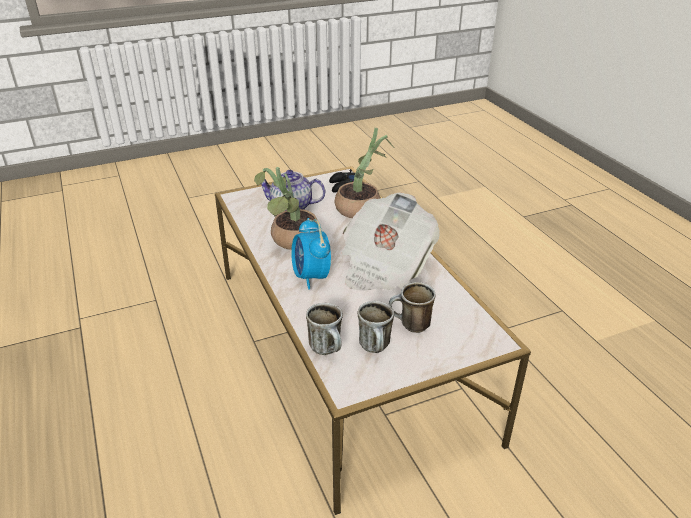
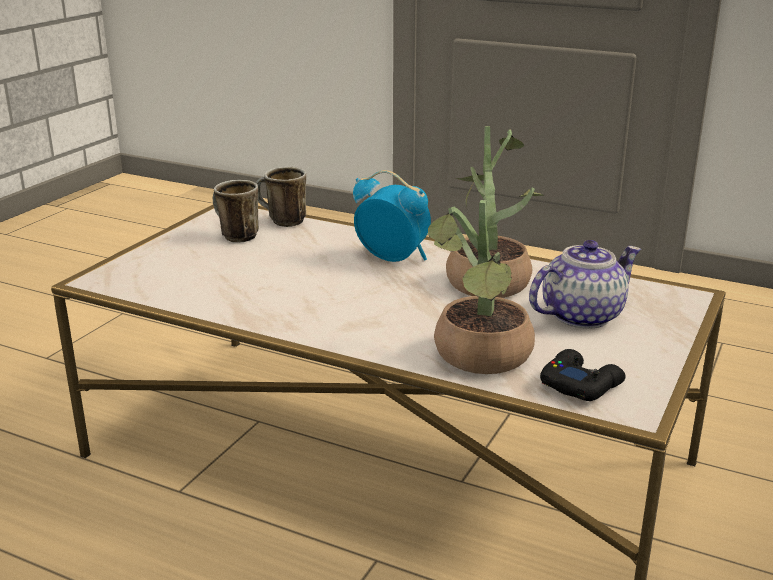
camera: 140 degrees right, 10 degrees down
newspaper [341,192,440,291] -> none
mug [389,282,436,333] -> none

